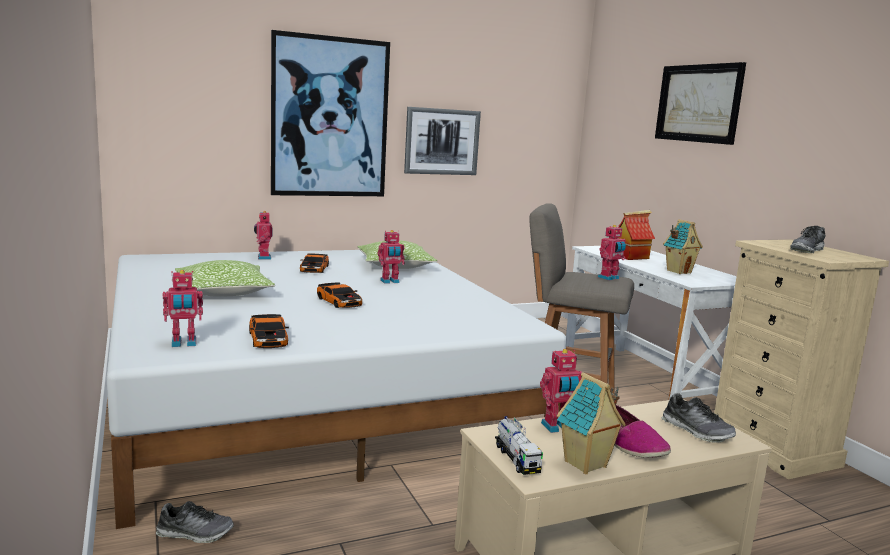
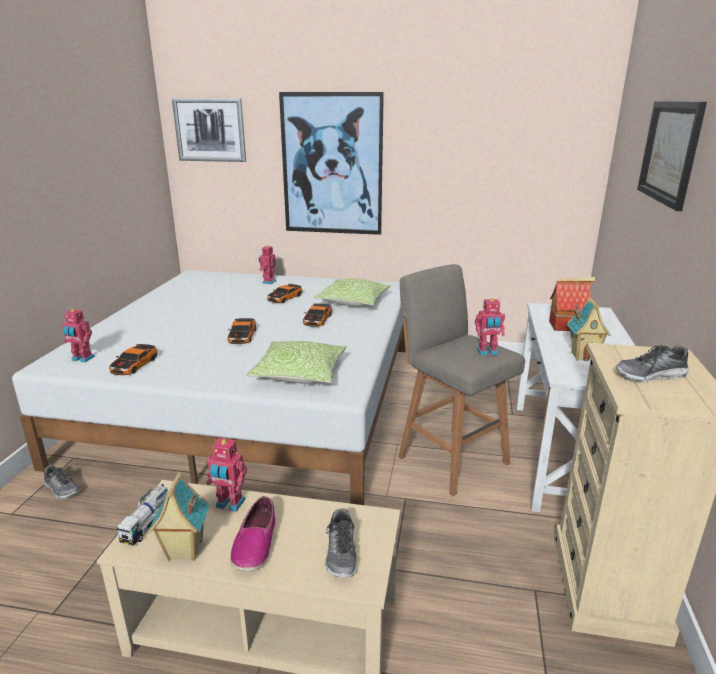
camera: 35 degrees right, 10 degrees up
pillow [175,260,275,297] -> pillow moved to [246,341,346,384]
toy robot [378,230,405,284] -> toy car [303,303,332,327]
picture [404,107,481,175] -> picture moved to [172,98,246,162]

